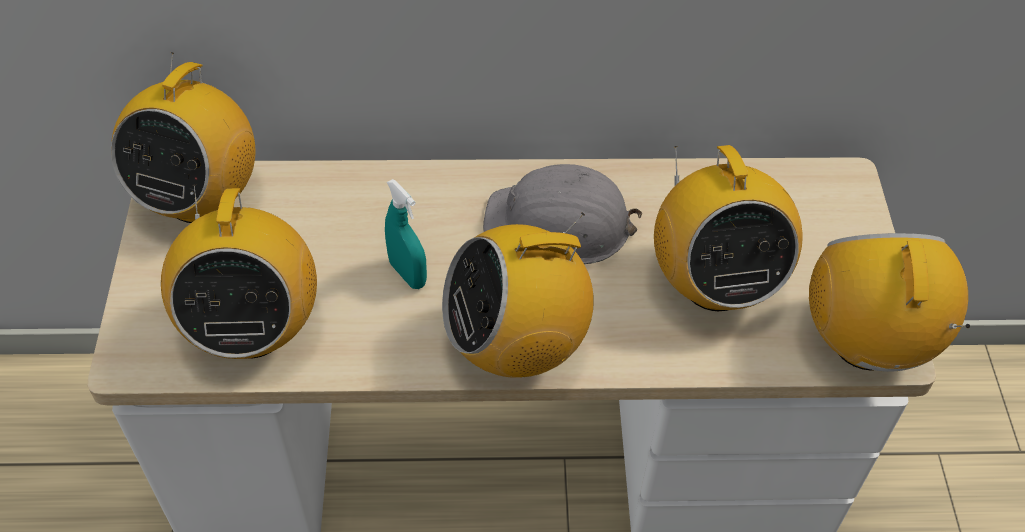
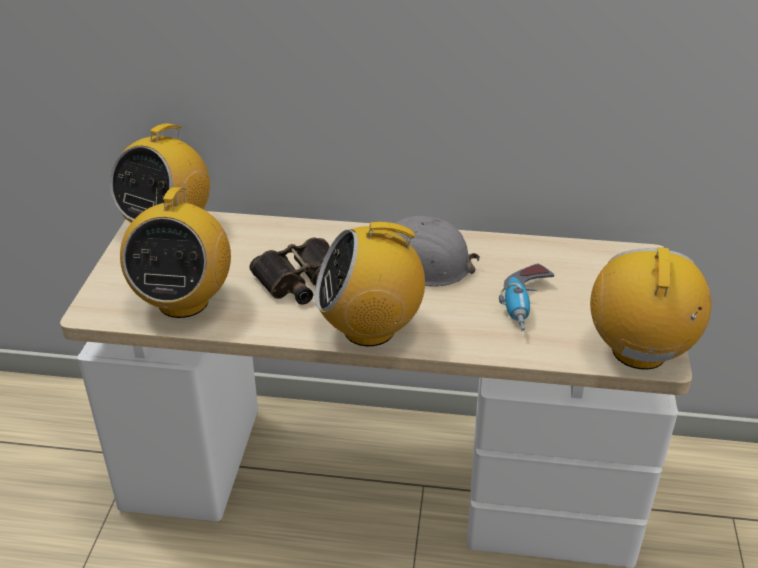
camera: 10 degrees right, 15 degrees down
turquoise spray bottle [385,179,427,289] -> binoculars [250,238,330,305]
radio [654,145,802,311] -> power drill [499,264,554,331]

